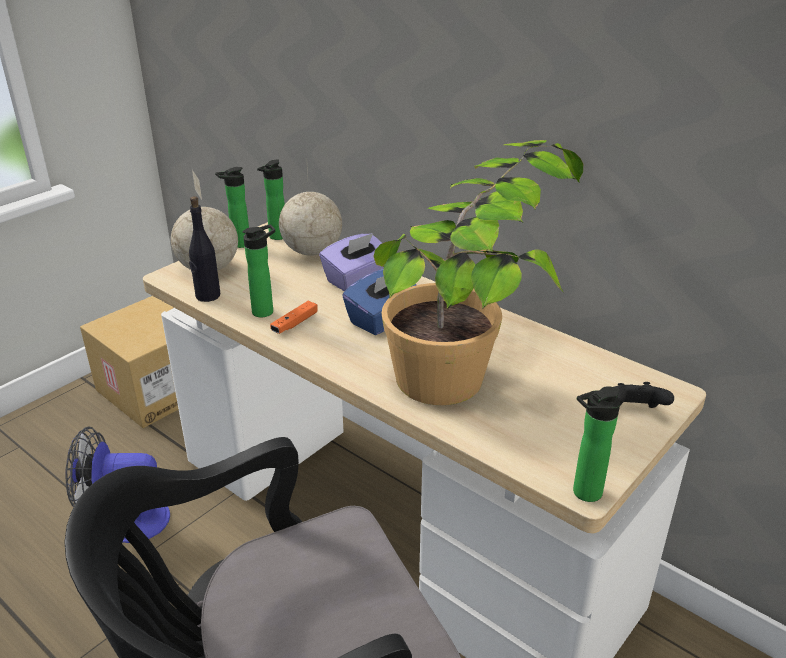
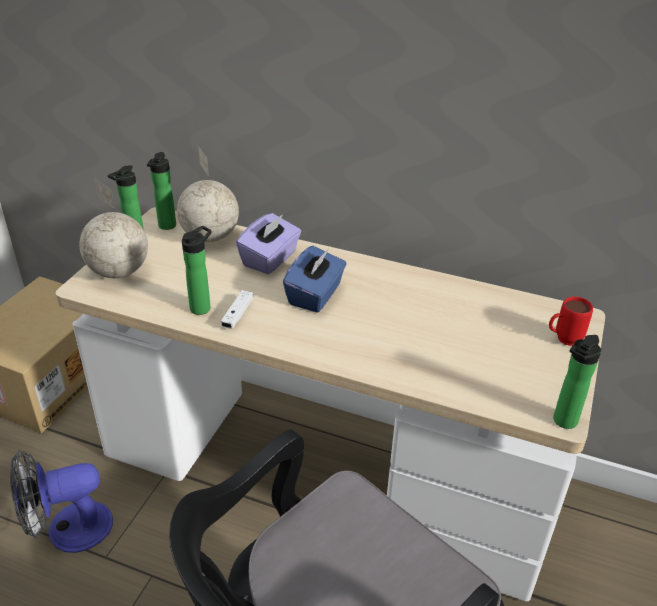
camera: 20 degrees left, 5 degrees up
black bottle [189,196,220,302] -> none
orange game controller [270,301,318,334] -> white game controller [221,290,253,329]
potted plant [373,140,583,405] -> none
black game controller [614,382,674,408] -> red mug [549,297,593,346]

